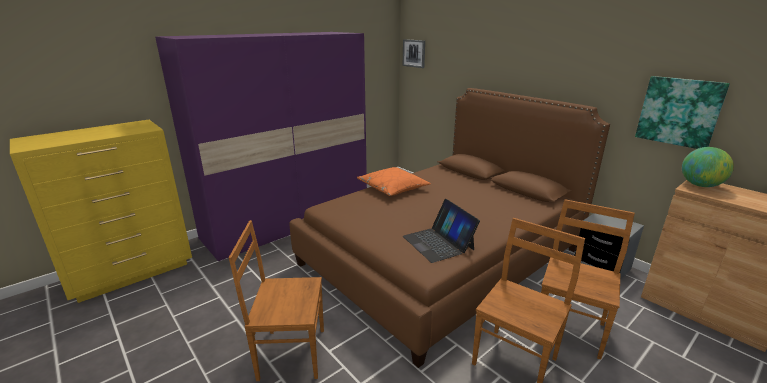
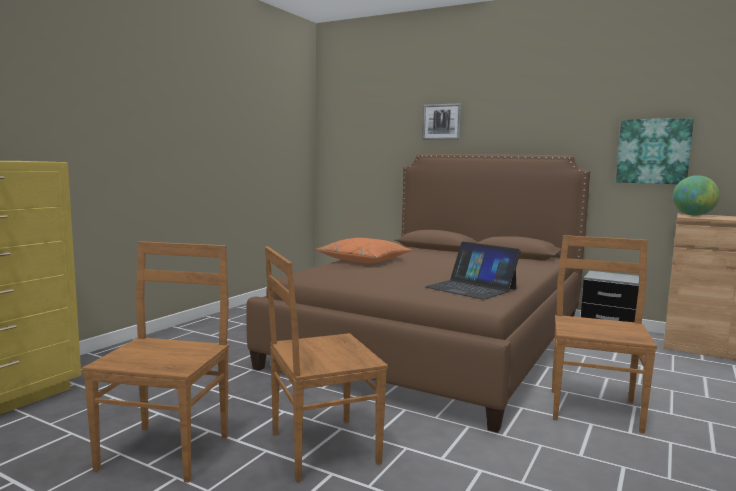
camera: 20 degrees left, 15 degrees down
purple wardrobe [155,32,367,261] -> none
picture [403,39,425,68] -> picture moved to [422,103,462,140]
brown chair [541,199,635,360] -> brown chair moved to [82,241,229,483]

